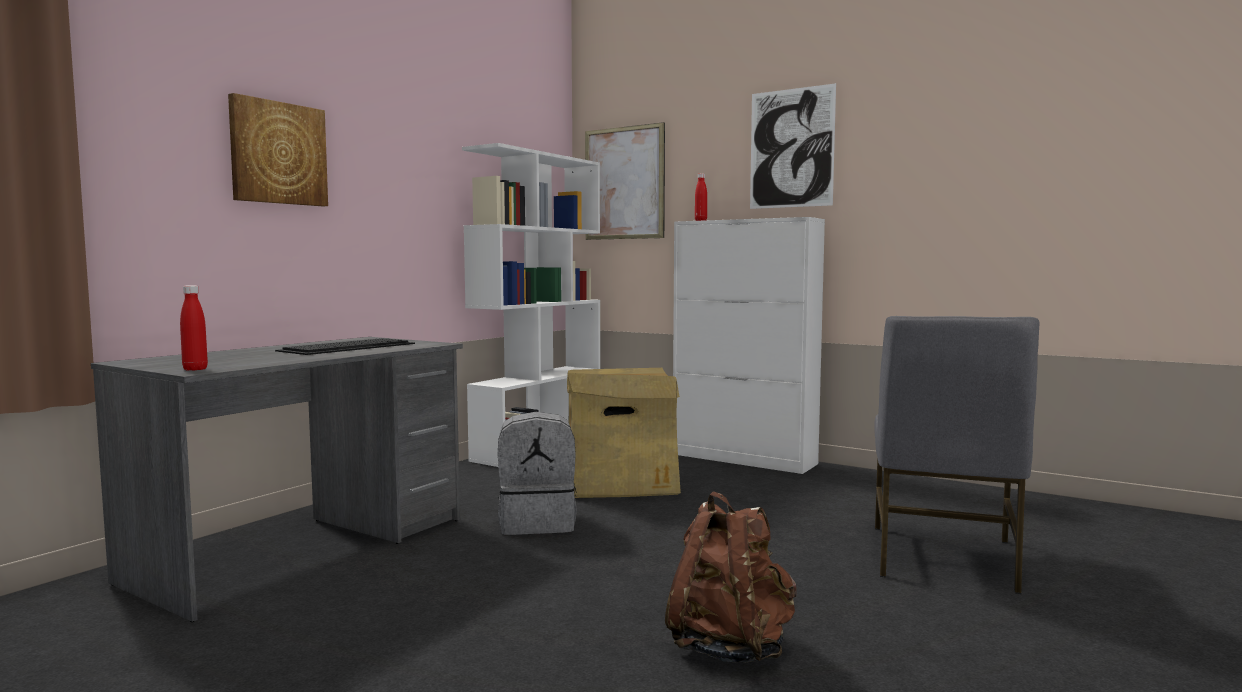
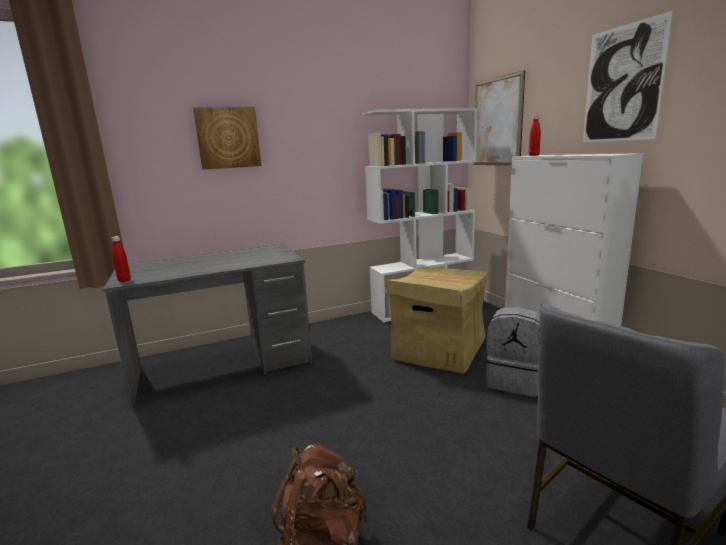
camera: 35 degrees right, 10 degrees up
keyboard [275,338,415,355] -> none
grey backpack [498,412,577,535] -> grey backpack moved to [485,307,540,397]

